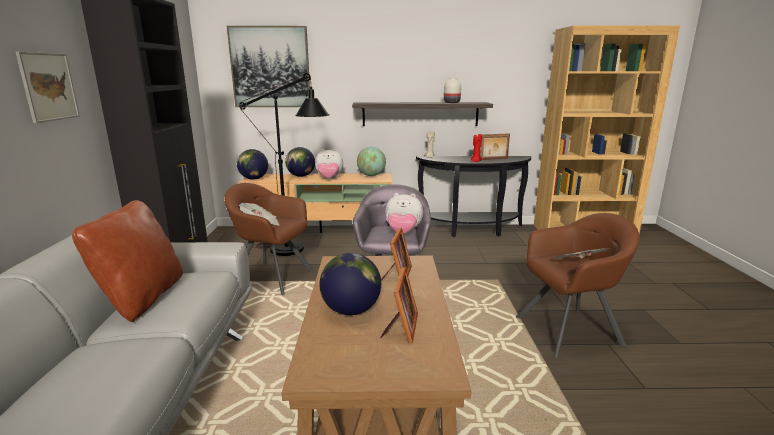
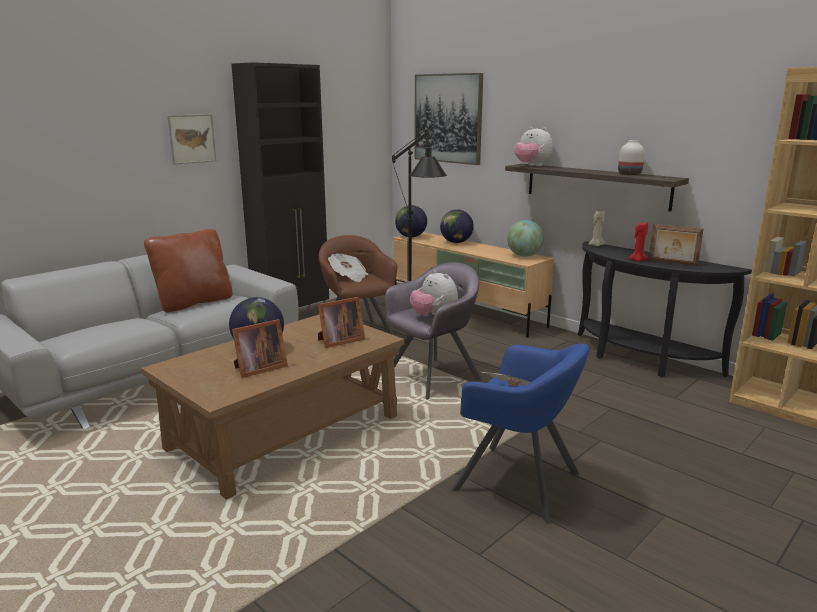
camera: 45 degrees right, 0 degrees up
plush toy [315,149,343,179] -> plush toy moved to [514,127,553,166]
brown armchair [516,213,640,358] -> blue armchair [451,343,589,524]

